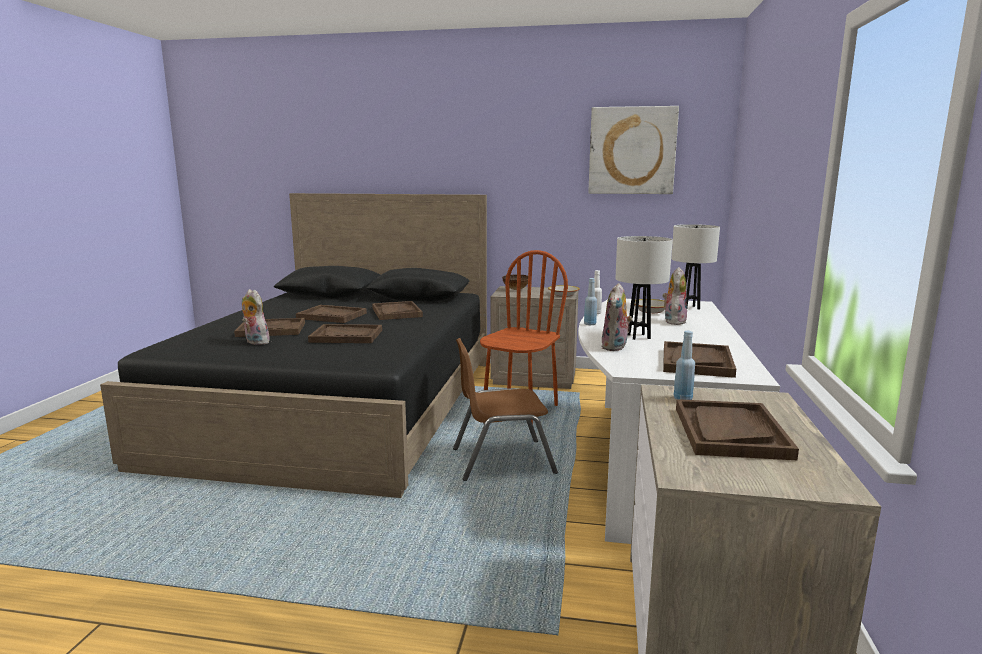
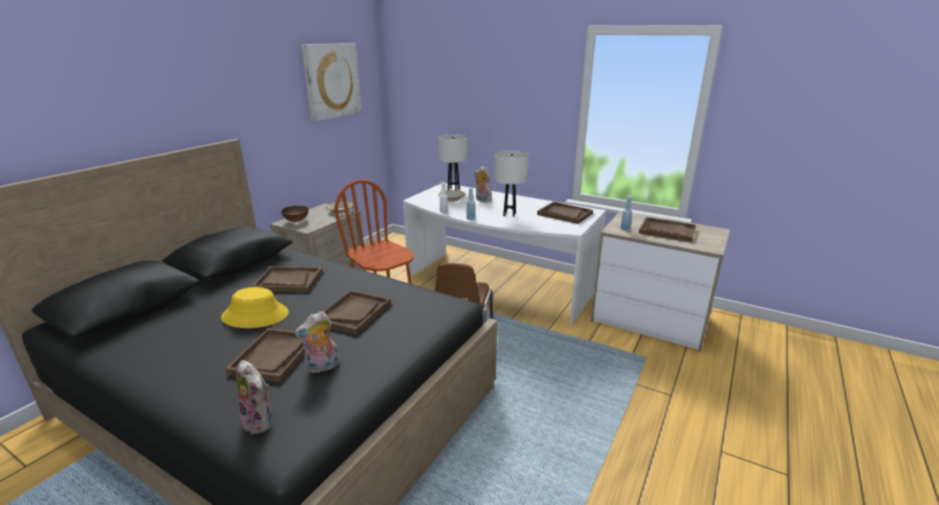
camera: 70 degrees left, 10 degrees up
brown tray [296,305,367,323] -> yellow hat [221,287,289,328]
plush toy [601,283,633,351] -> plush toy moved to [236,360,272,435]

